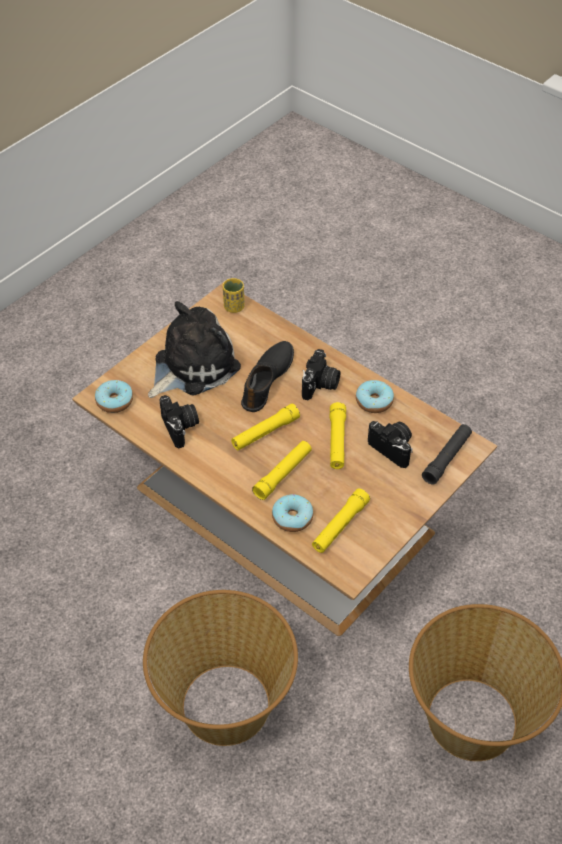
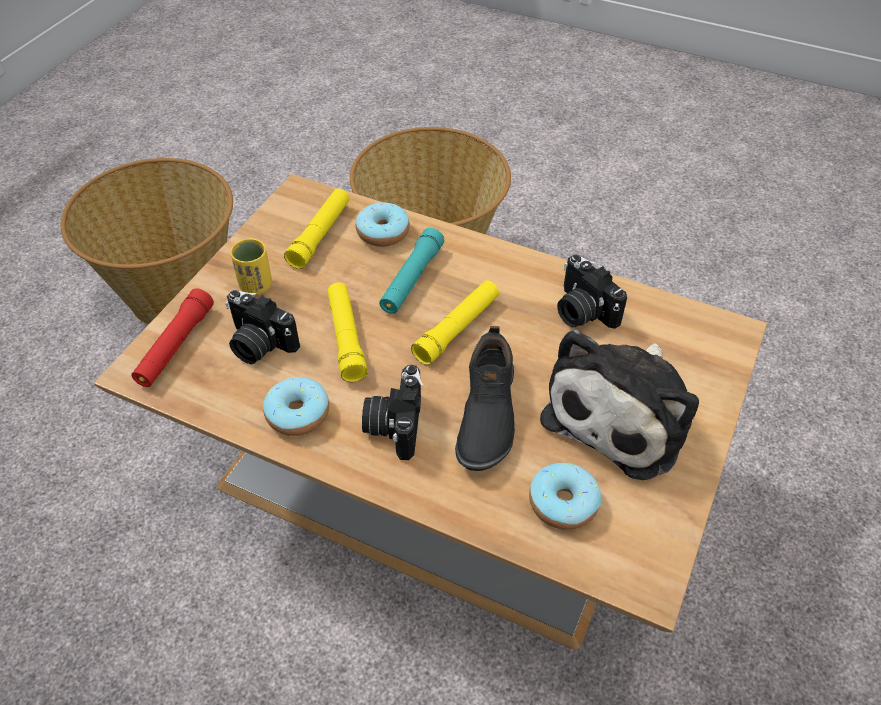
camera: 165 degrees right, 0 degrees up
donut [95,380,133,413] -> donut moved to [529,463,601,530]
yellow cup [223,278,245,313] -> yellow cup moved to [230,238,272,295]
yellow flashlight [252,441,312,500] -> turquoise flashlight [379,228,444,314]
black flashlight [422,424,472,485] -> red flashlight [131,288,214,387]

